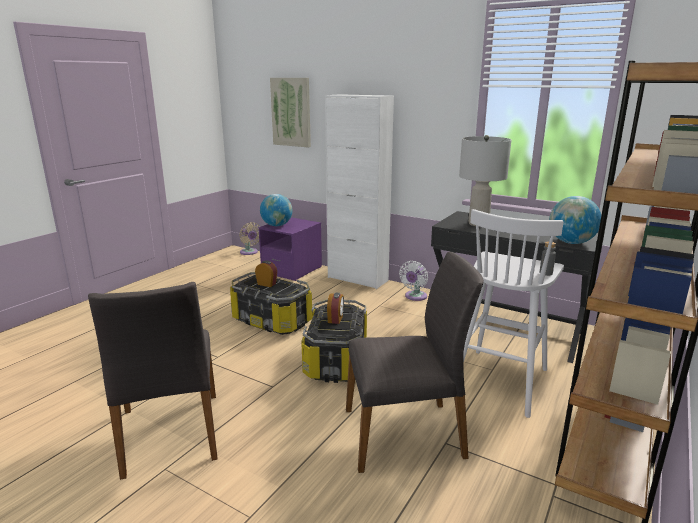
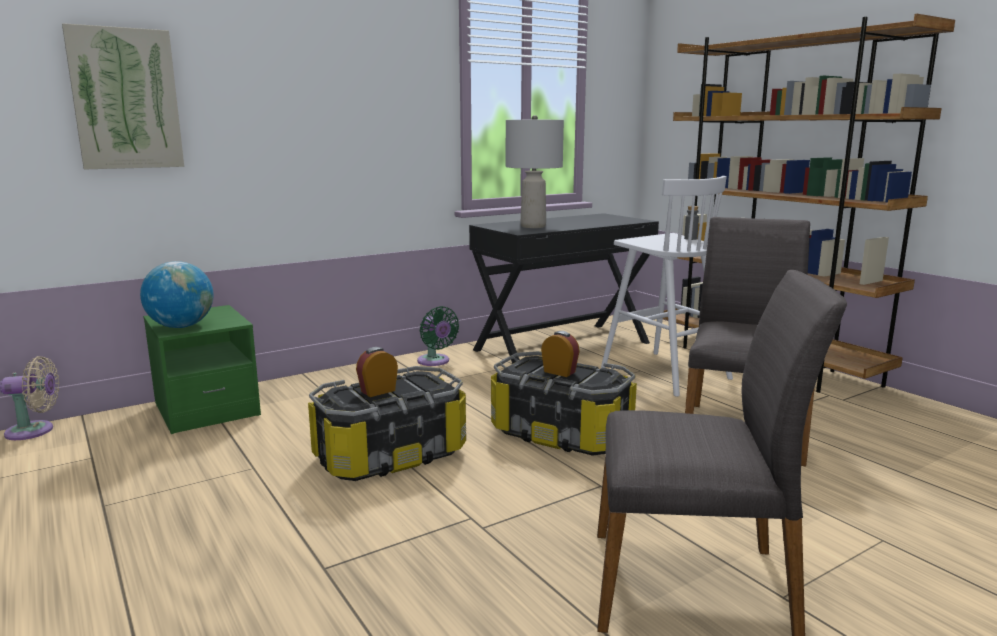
camera: 65 degrees left, 5 degrees down
purple nightstand [258,217,322,281] -> green nightstand [143,305,261,434]
white cabinet [325,94,394,289] -> none
white fan [399,261,428,301] -> green fan [417,306,459,366]
globe [549,196,601,244] -> none

